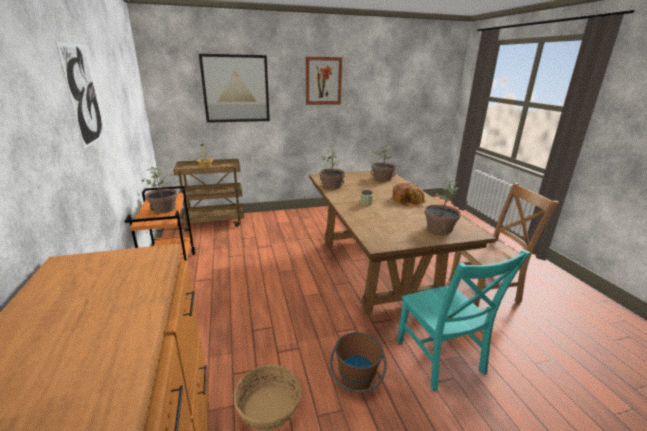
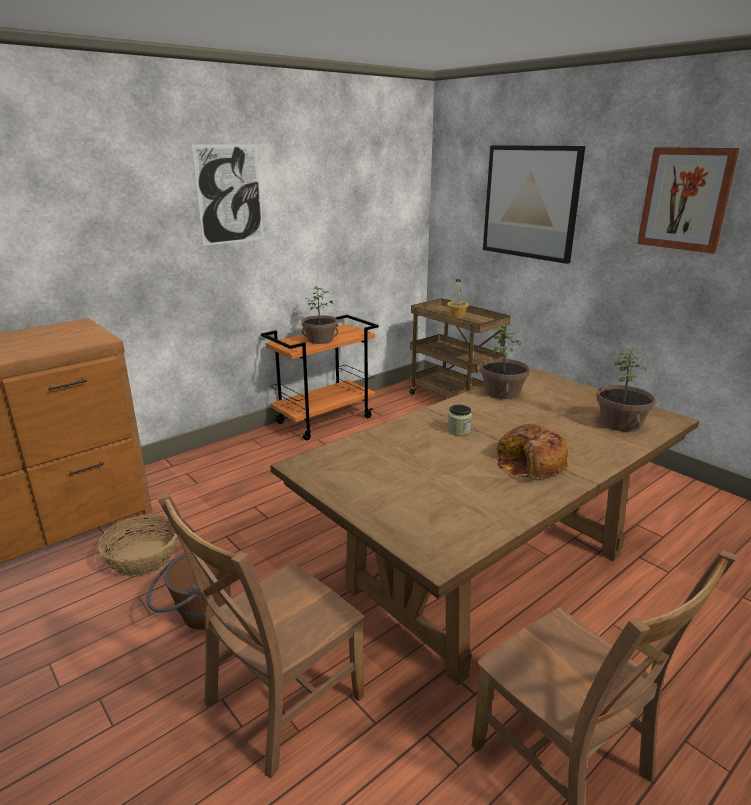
camera: 65 degrees right, 0 degrees up
turquoise chair [397,250,531,392] -> brown chair [156,492,365,778]
potted plant [424,180,461,234] -> none

